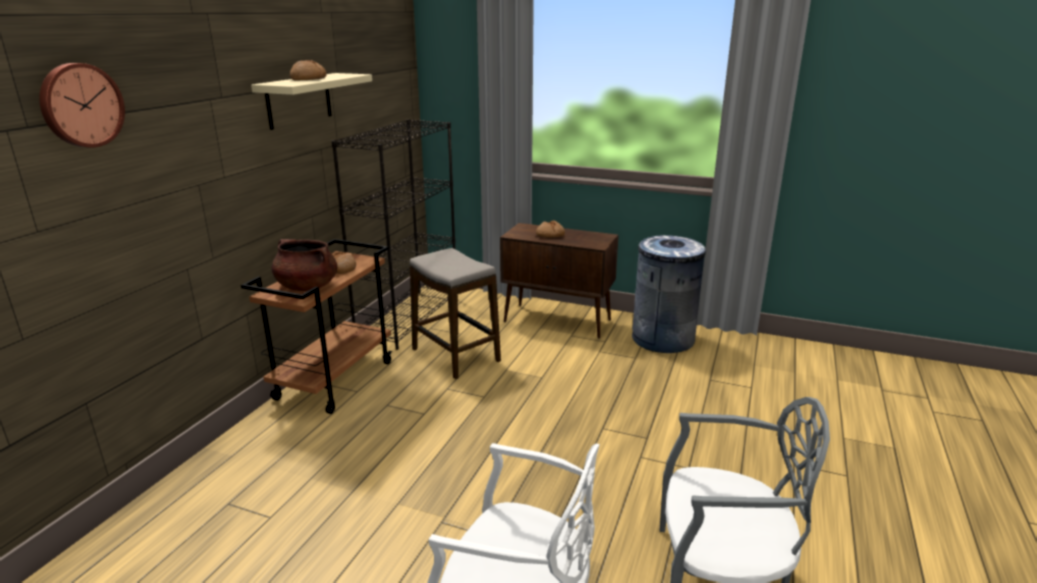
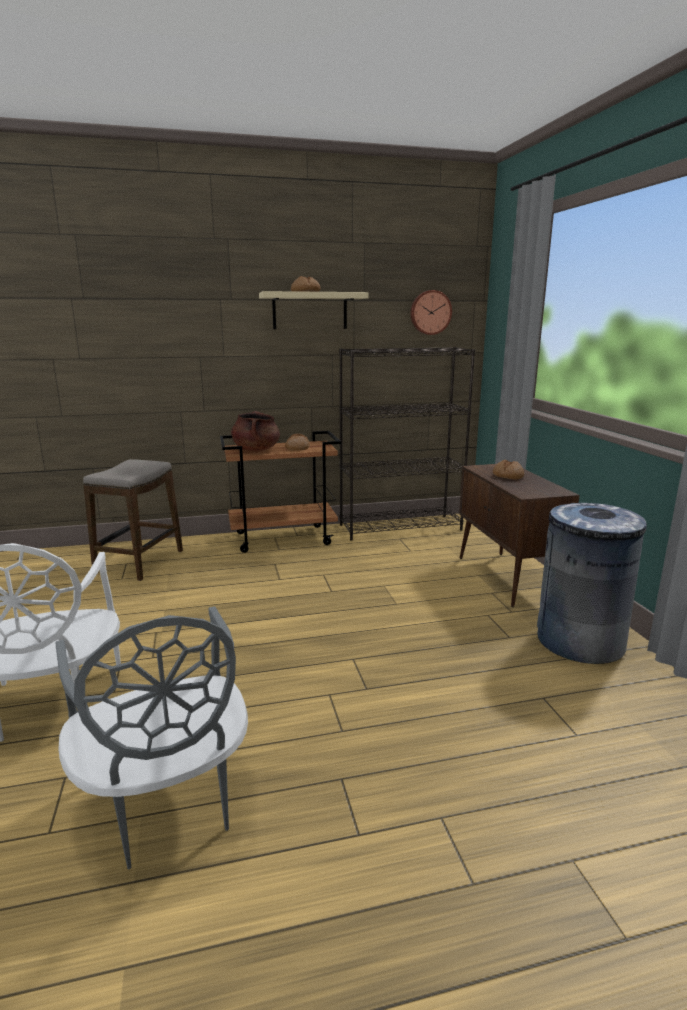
camera: 55 degrees right, 5 degrees down
wall clock [39,63,125,148] -> wall clock moved to [410,290,452,335]
stool [410,248,501,379] -> stool moved to [83,459,183,581]

